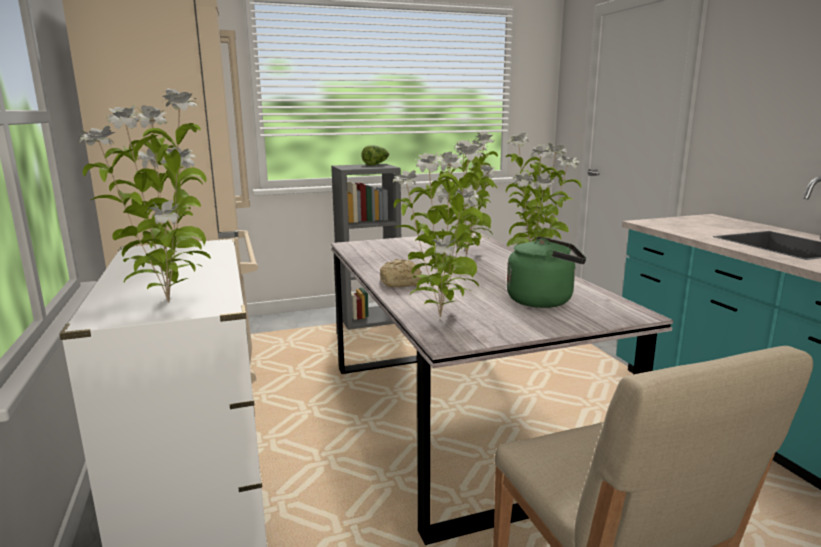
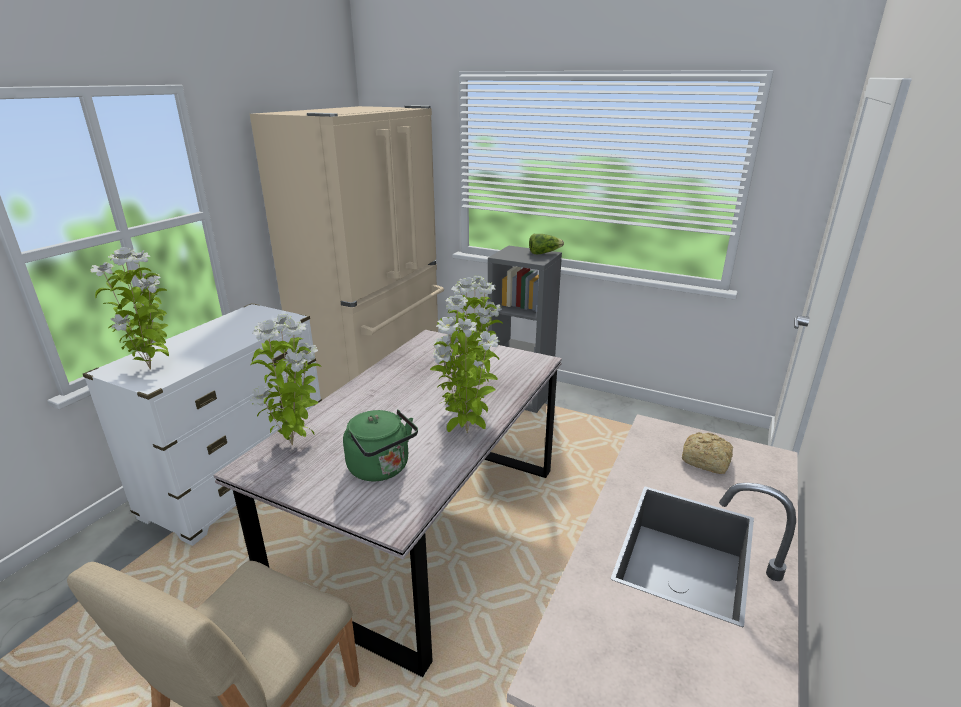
camera: 45 degrees right, 10 degrees up
bread [380,259,422,287] -> bread moved to [682,432,733,474]

